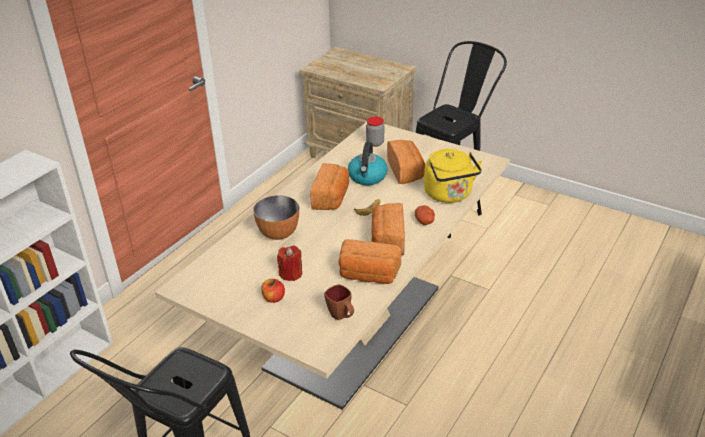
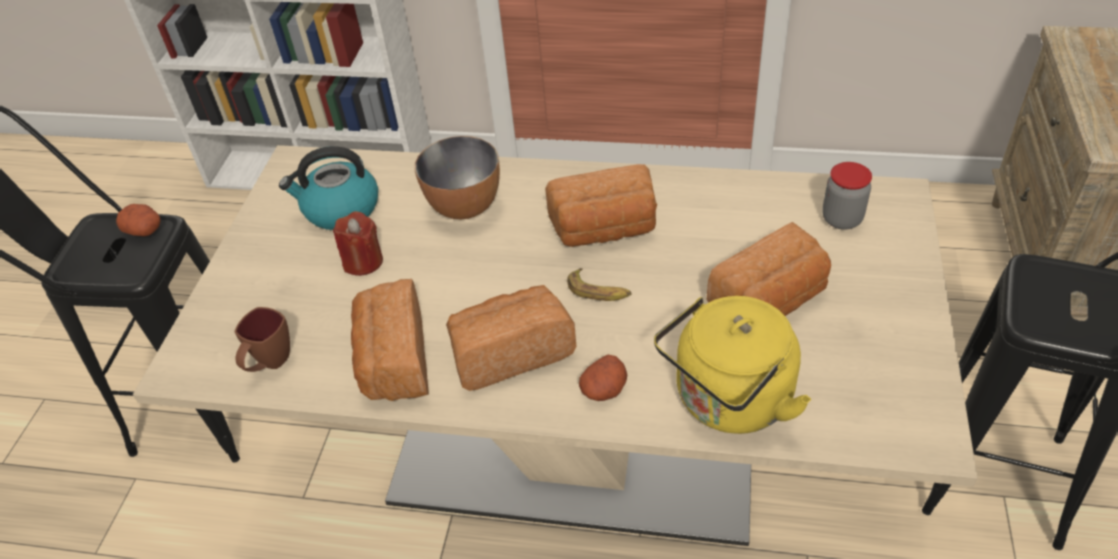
camera: 70 degrees right, 10 degrees up
apple [261,279,285,303] -> none
kettle [348,142,387,185] -> kettle moved to [279,146,378,230]
none -> potato [116,204,160,236]

